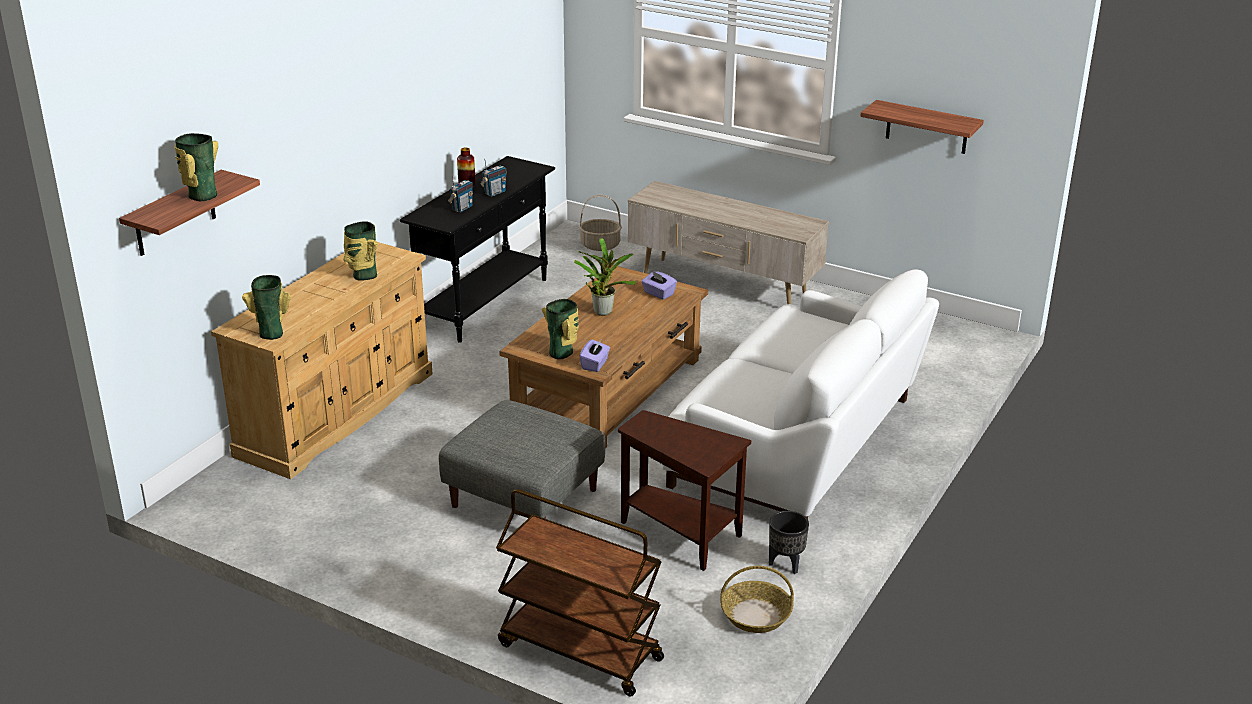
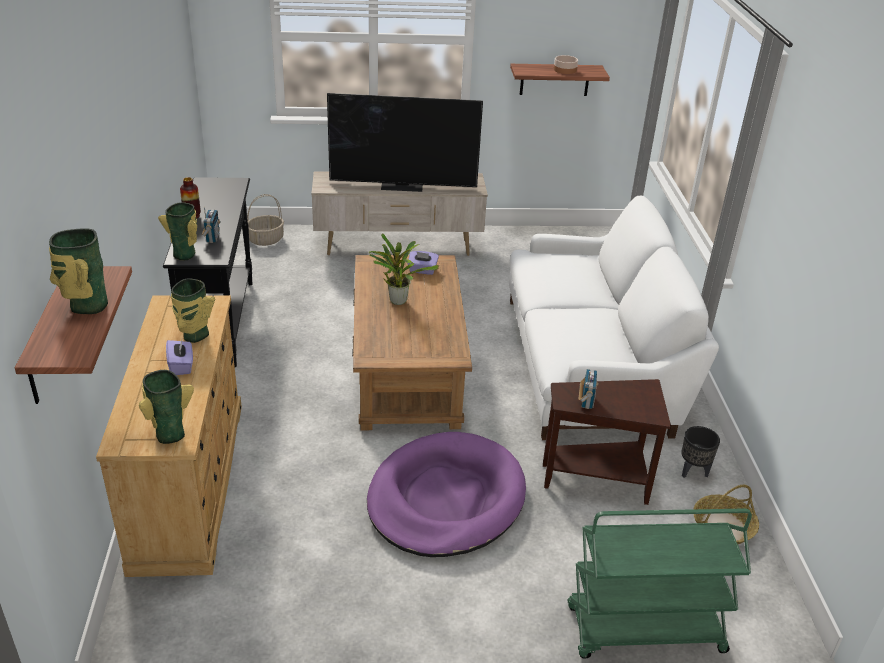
camera: 35 degrees left, 5 degrees up
grey ottoman [439,400,605,519] -> purple dog bed [367,432,526,557]
radio [481,158,507,197] -> radio moved to [579,369,598,409]
brown cart [496,489,664,697] -> green cart [568,508,752,659]
vase [542,299,579,359] -> vase moved to [158,202,197,260]
purple tissue box [579,339,610,372] -> purple tissue box moved to [166,340,193,375]
none -> television [327,93,483,192]
none -> bowl [554,55,578,74]

